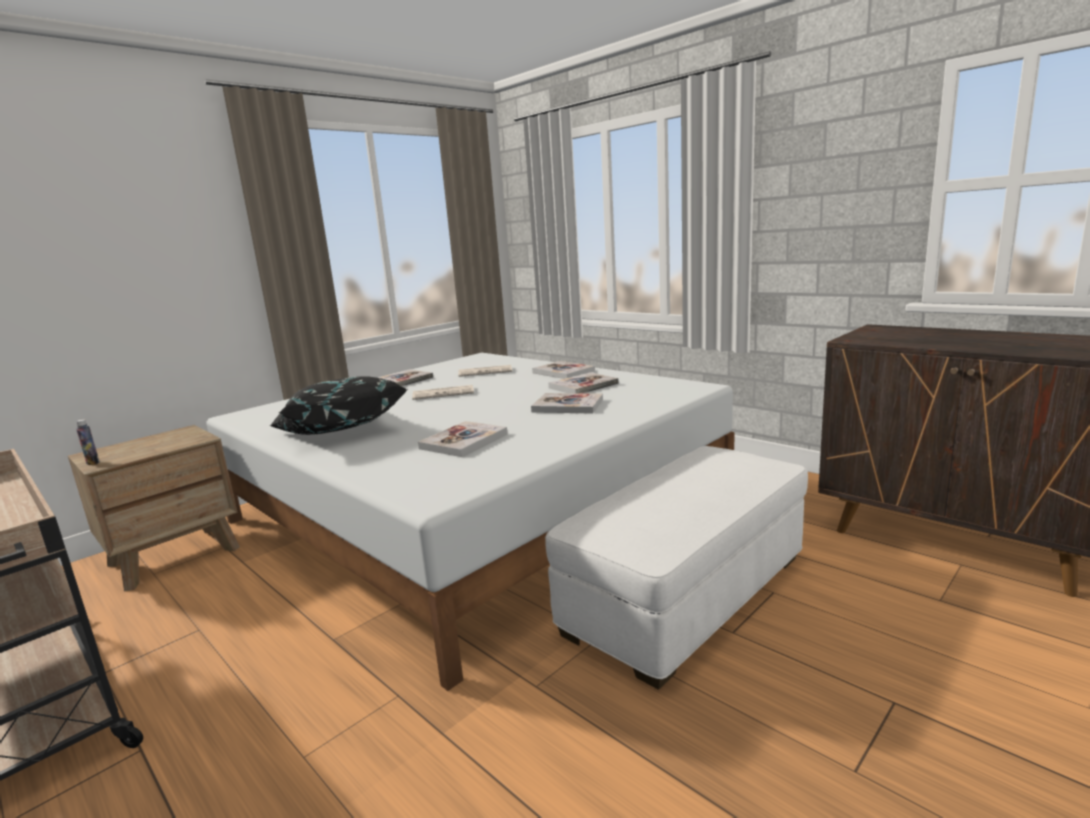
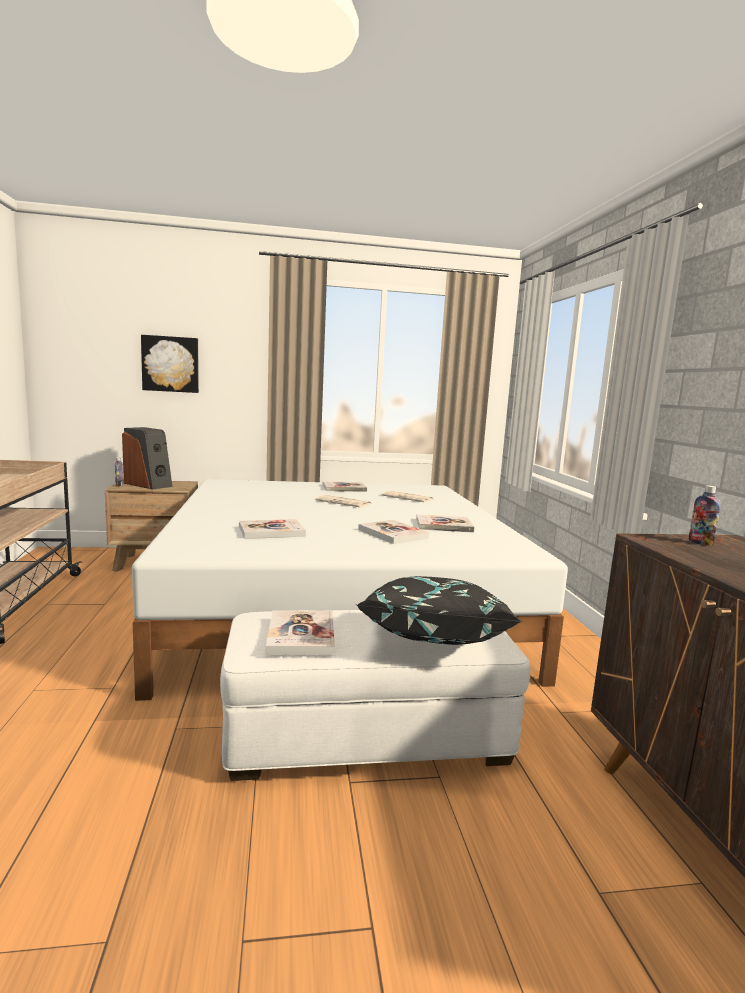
camera: 35 degrees right, 5 degrees down
black pillow [270,376,408,435] -> black pillow moved to [357,576,522,645]
book [532,361,595,379] -> book moved to [266,610,335,655]
none -> speaker [122,427,173,489]
none -> picture [141,335,199,393]
none -> bottle [689,485,721,546]

